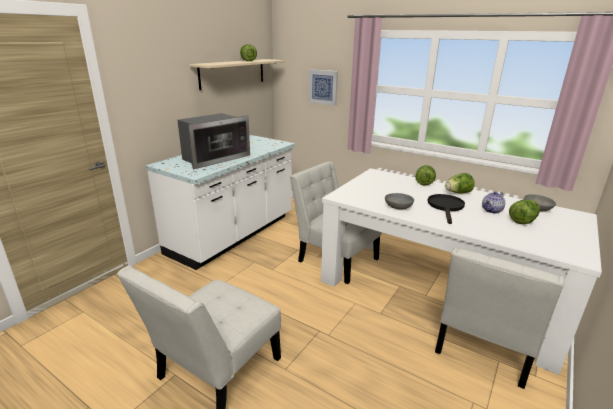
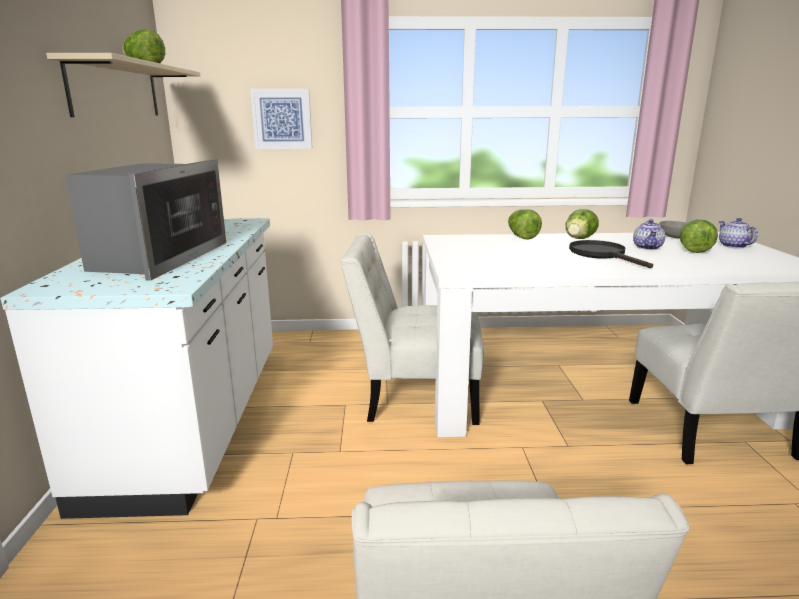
camera: 35 degrees left, 5 degrees down
grey bowl [385,193,414,210] -> none
none -> teapot [719,218,758,248]

